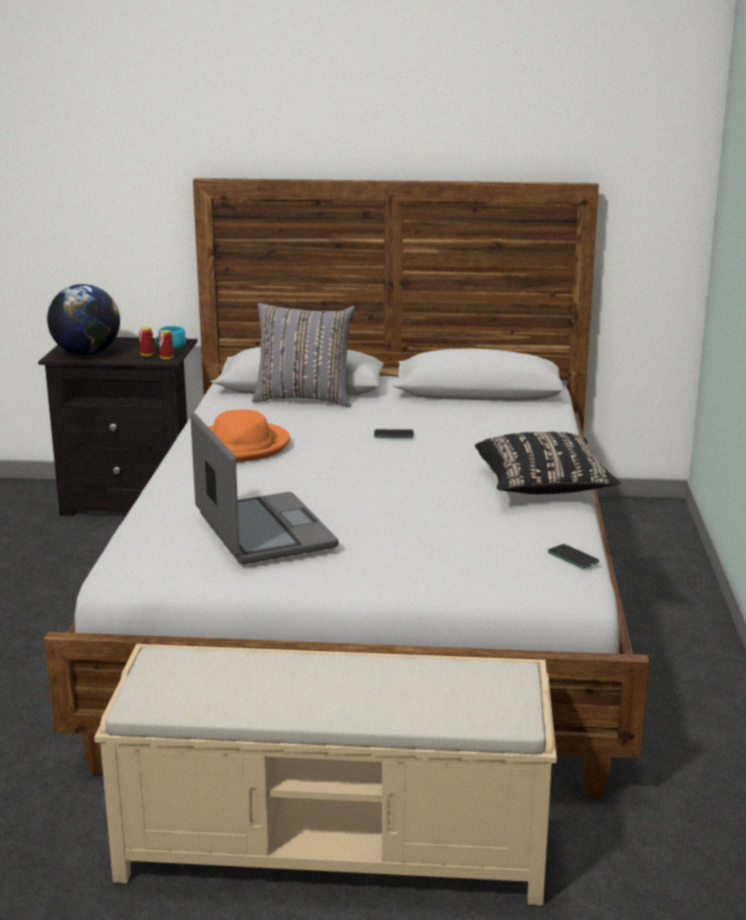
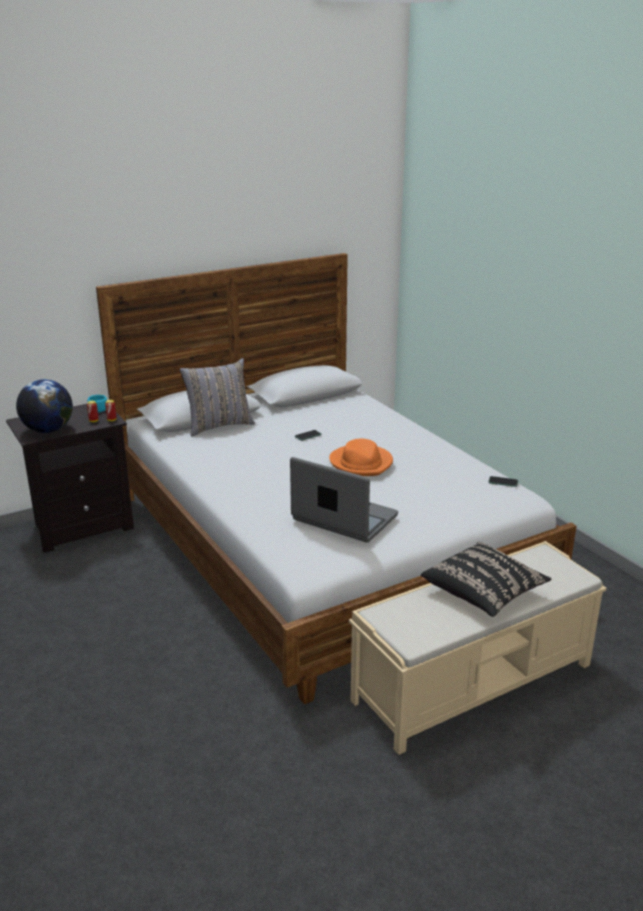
camera: 35 degrees left, 5 degrees up
orange hat [209,410,290,462] -> orange hat moved to [329,439,393,476]
black pillow [475,432,621,494] -> black pillow moved to [421,542,551,617]

